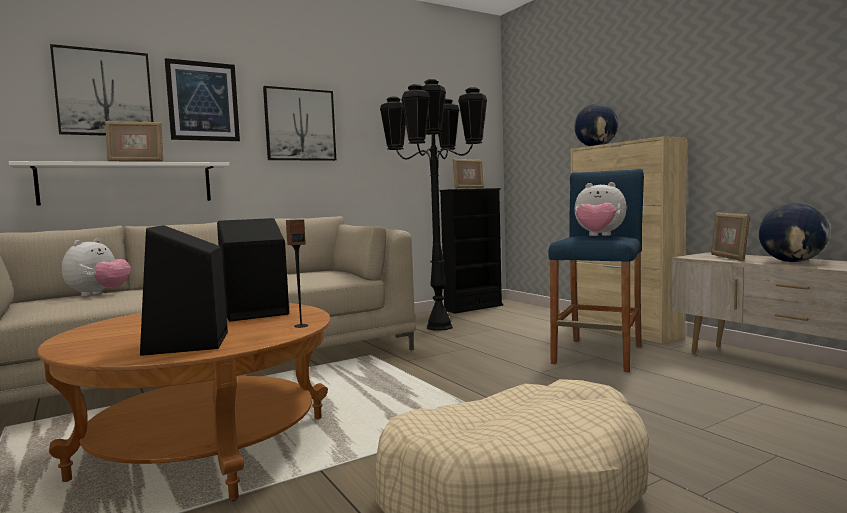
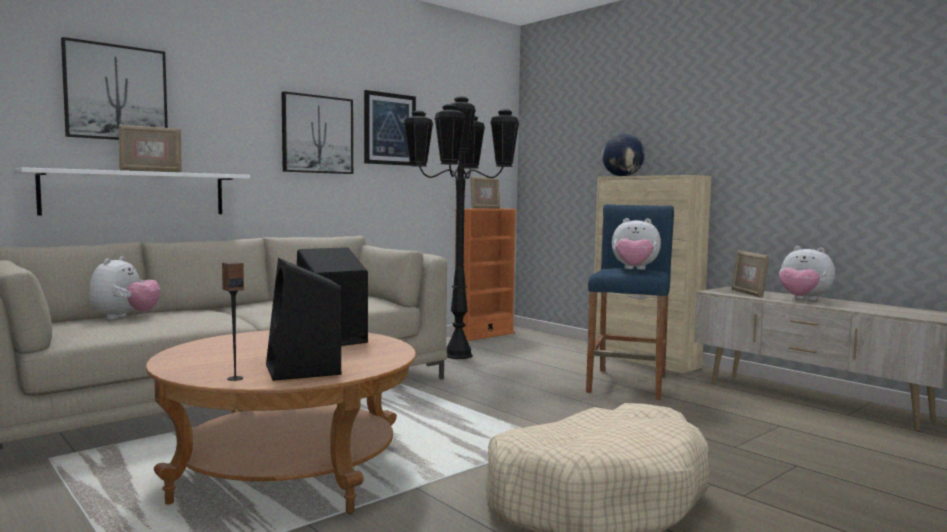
camera: 10 degrees left, 0 degrees up
picture [165,58,240,141] -> picture moved to [364,90,416,166]
speaker [286,219,308,328] -> speaker moved to [222,262,244,381]
black bookcase [439,188,503,314] -> orange bookcase [454,209,517,341]
globe [759,203,830,262] -> plush toy [779,246,835,300]

